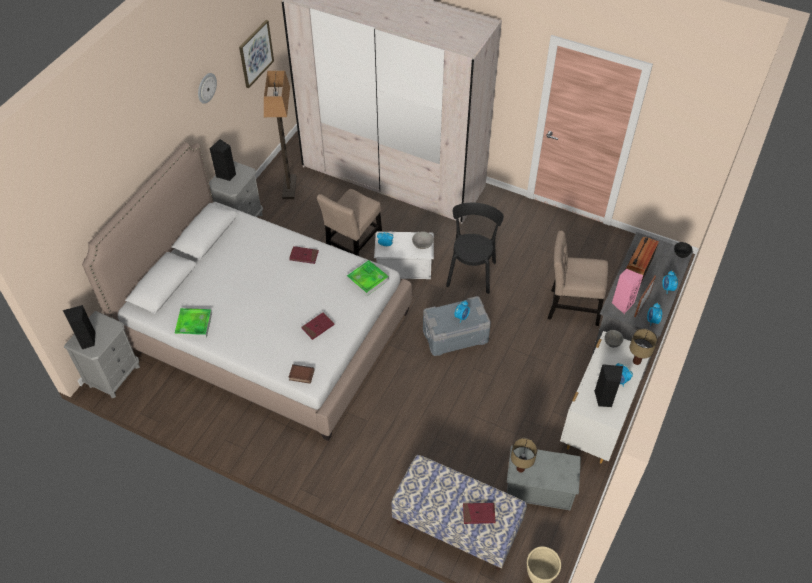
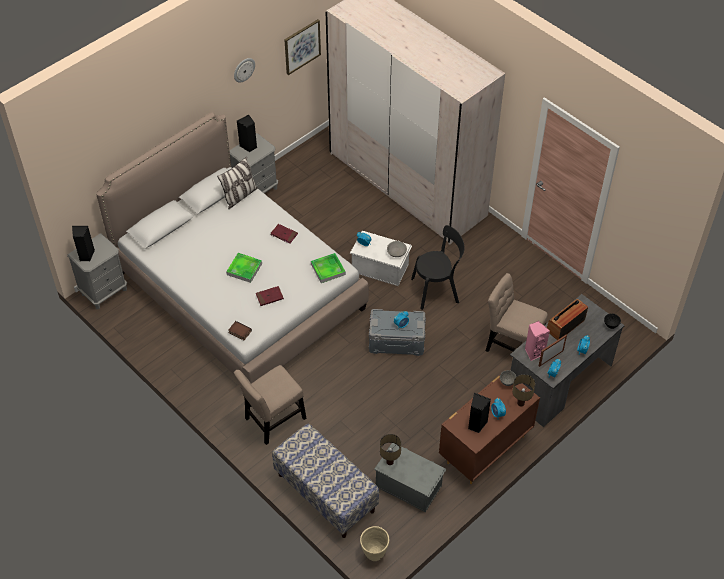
camera: 20 degrees right, 0 degrees up
tray [174,308,212,338] -> tray moved to [226,253,262,283]
floor lamp [264,71,297,199] -> none
beige chair [317,189,382,256] -> beige chair moved to [234,365,306,445]
black chair [446,203,504,294] -> black chair turned 45 degrees clockwise [411,225,464,310]
red book [463,503,496,524] -> none
white dresser [560,331,649,463] -> brown dresser [439,375,540,484]
none -> pillow [217,157,258,209]

